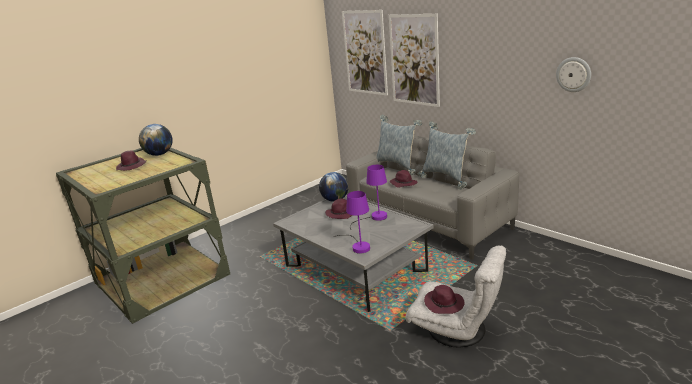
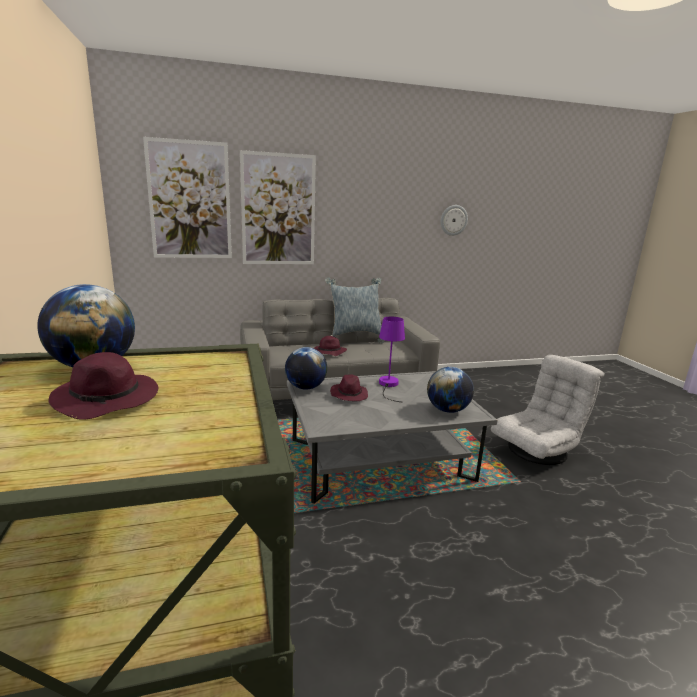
camera: 65 degrees left, 5 degrees down
purple table lamp [334,191,370,254] -> globe [427,367,474,413]
pillow [376,115,422,176] -> none
purple hat [424,285,464,314] -> none

